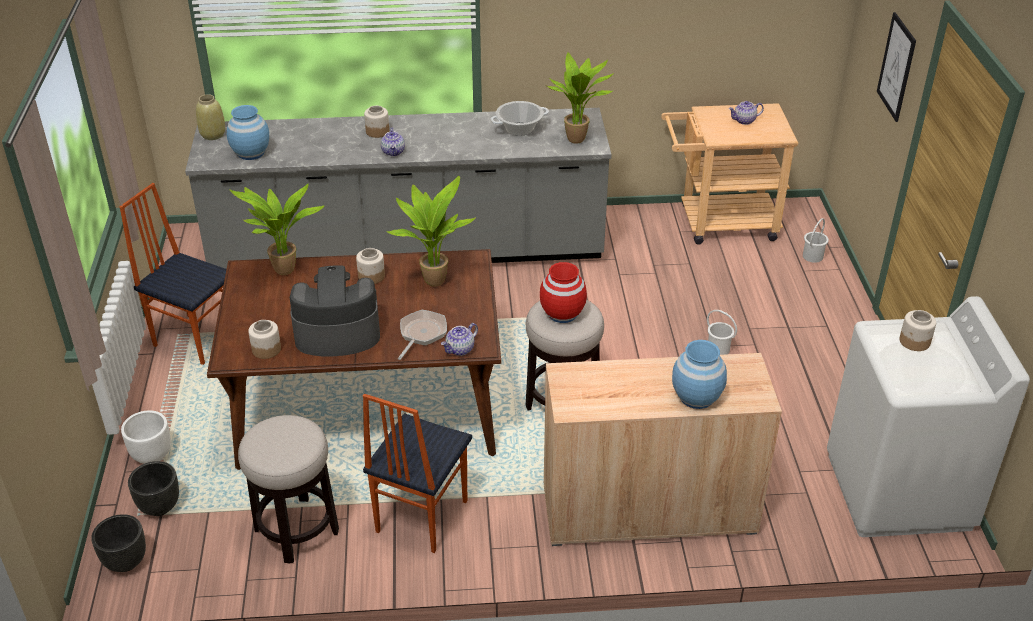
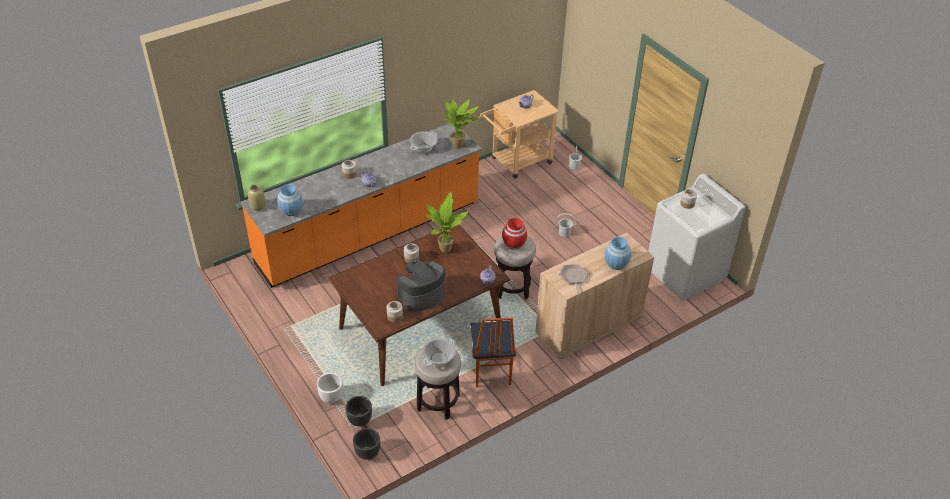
camera: 30 degrees left, 5 degrees up
chair [120,183,226,365] -> none
grey counter [185,108,611,269] -> orange counter [241,124,482,288]
potted plant [229,184,325,275] -> none
frying pan [398,310,447,360] -> frying pan moved to [560,264,587,296]
picture [877,12,916,122] -> none
none -> cooking pot [422,338,456,366]

